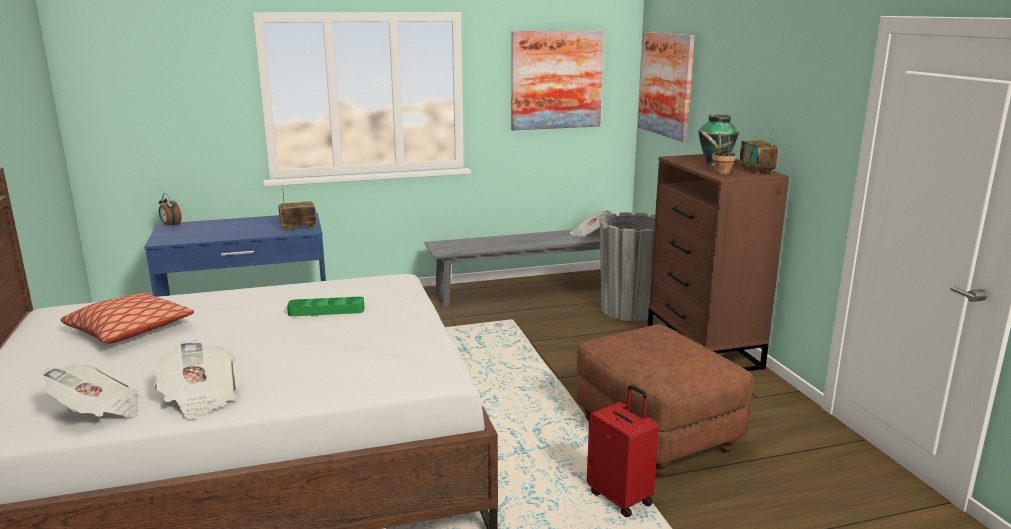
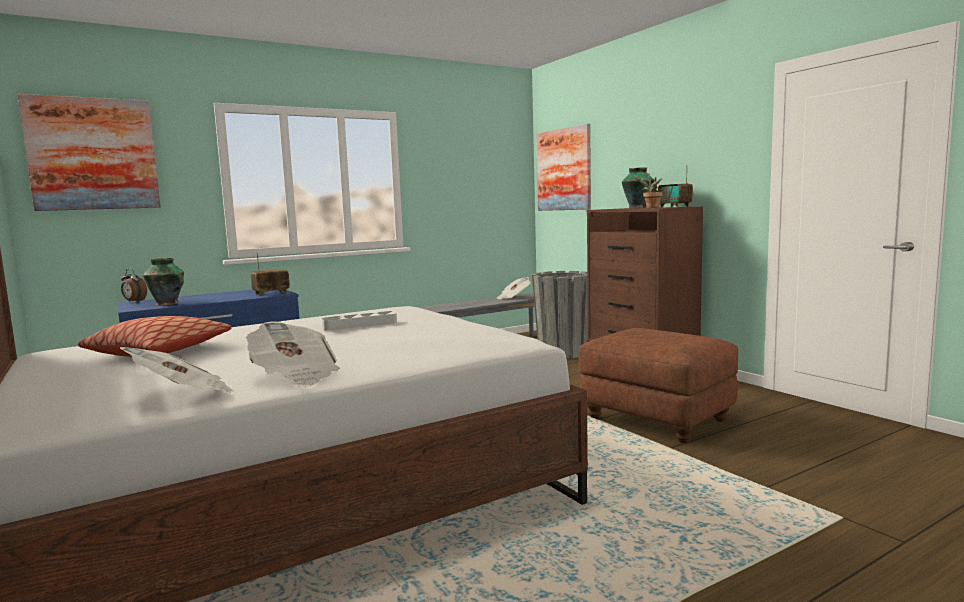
camera: 15 degrees left, 10 degrees down
green tray [287,297,364,316] -> grey tray [322,311,397,331]
picture [511,30,604,130] -> picture moved to [18,94,161,211]
red suitcase [587,385,659,517] -> none
none -> vase [143,258,184,306]

